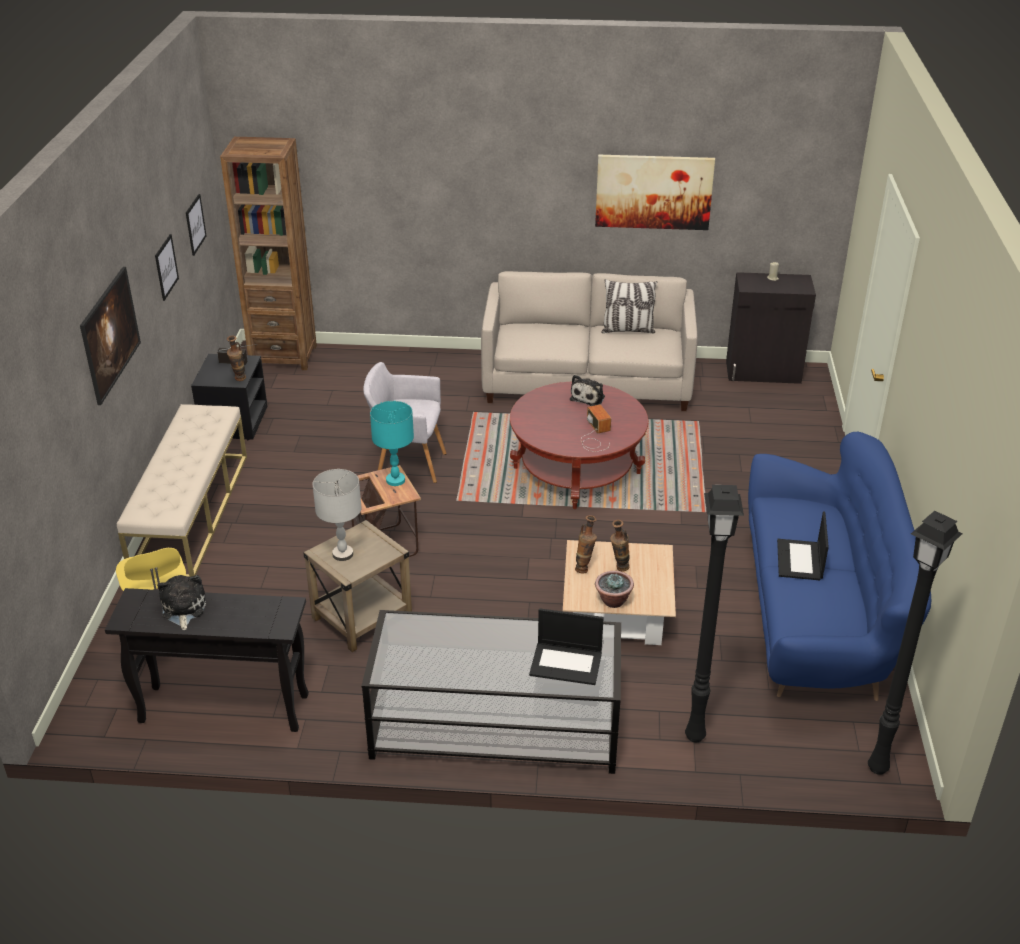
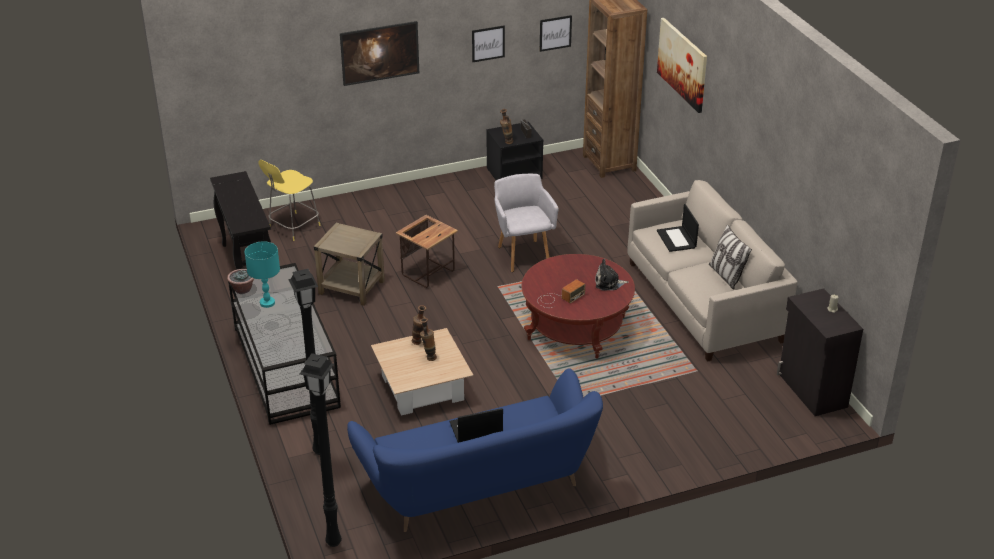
camera: 65 degrees right, 0 degrees up
beige bench [117,404,247,577] -> none
plush toy [157,575,206,630] -> none
grey table lamp [312,469,362,561] -> none
turquoise table lamp [370,401,414,486] -> turquoise table lamp moved to [245,241,280,308]
laptop [529,608,604,685] -> laptop moved to [657,204,699,252]
picture [595,155,715,230] -> picture moved to [657,18,707,113]
potted plant [595,571,634,608] -> potted plant moved to [227,269,254,294]

